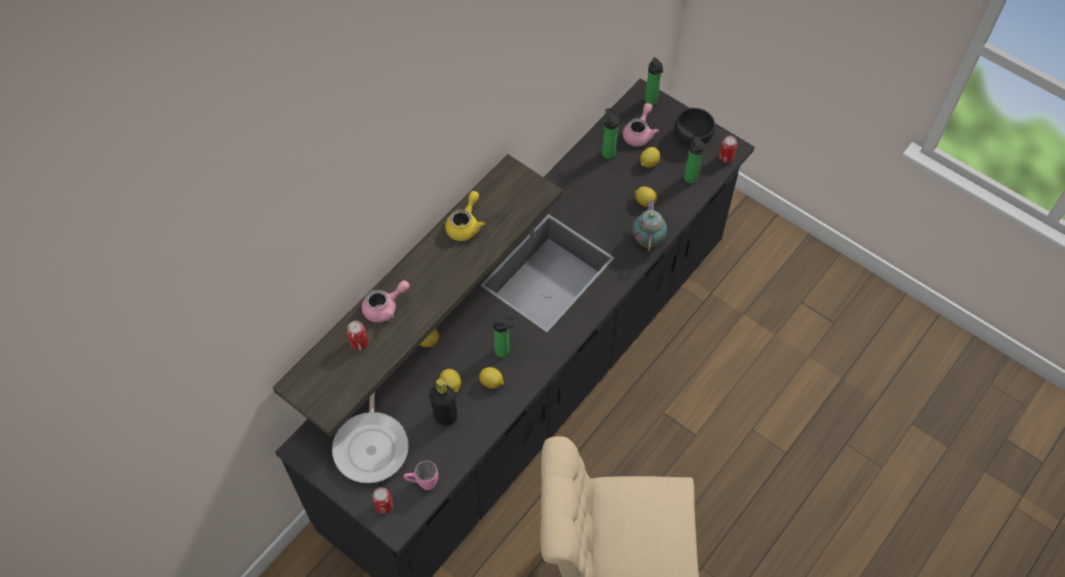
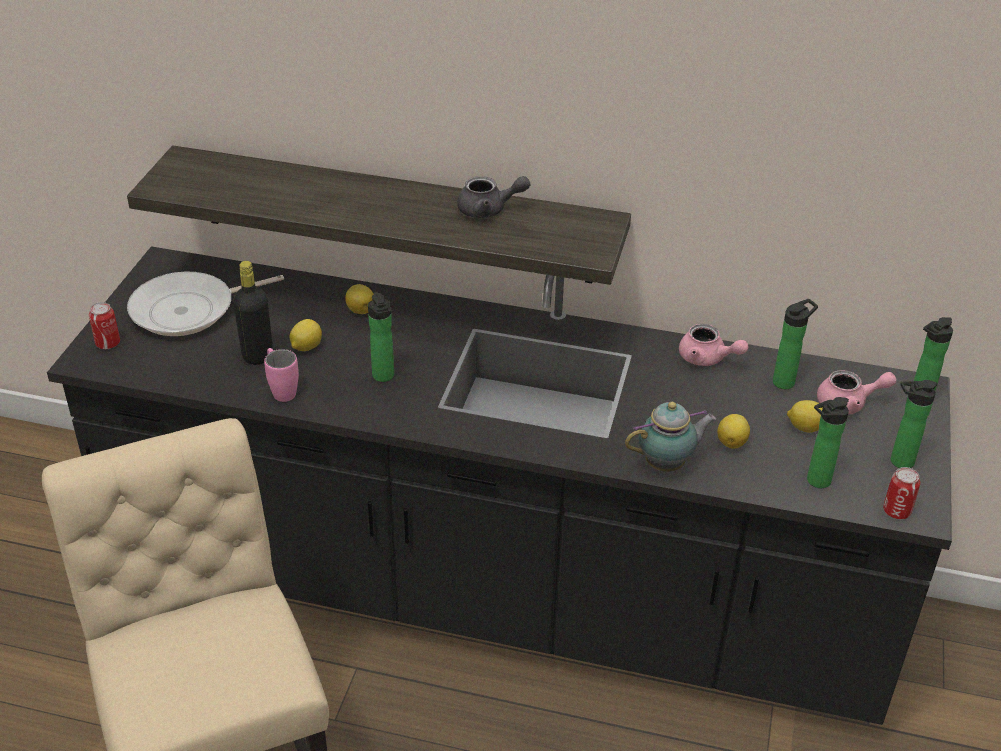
camera: 65 degrees right, 20 degrees down
can [347,321,368,350] -> none
pink teapot [362,281,409,323] -> pink teapot moved to [679,324,748,366]
pink mug [404,461,438,490] -> pink mug moved to [264,348,299,402]
yellow teapot [445,191,485,241] -> grey teapot [457,176,530,218]
lemon [479,367,504,389] -> none
black bowl [674,108,715,147] -> bottle [891,380,938,468]

